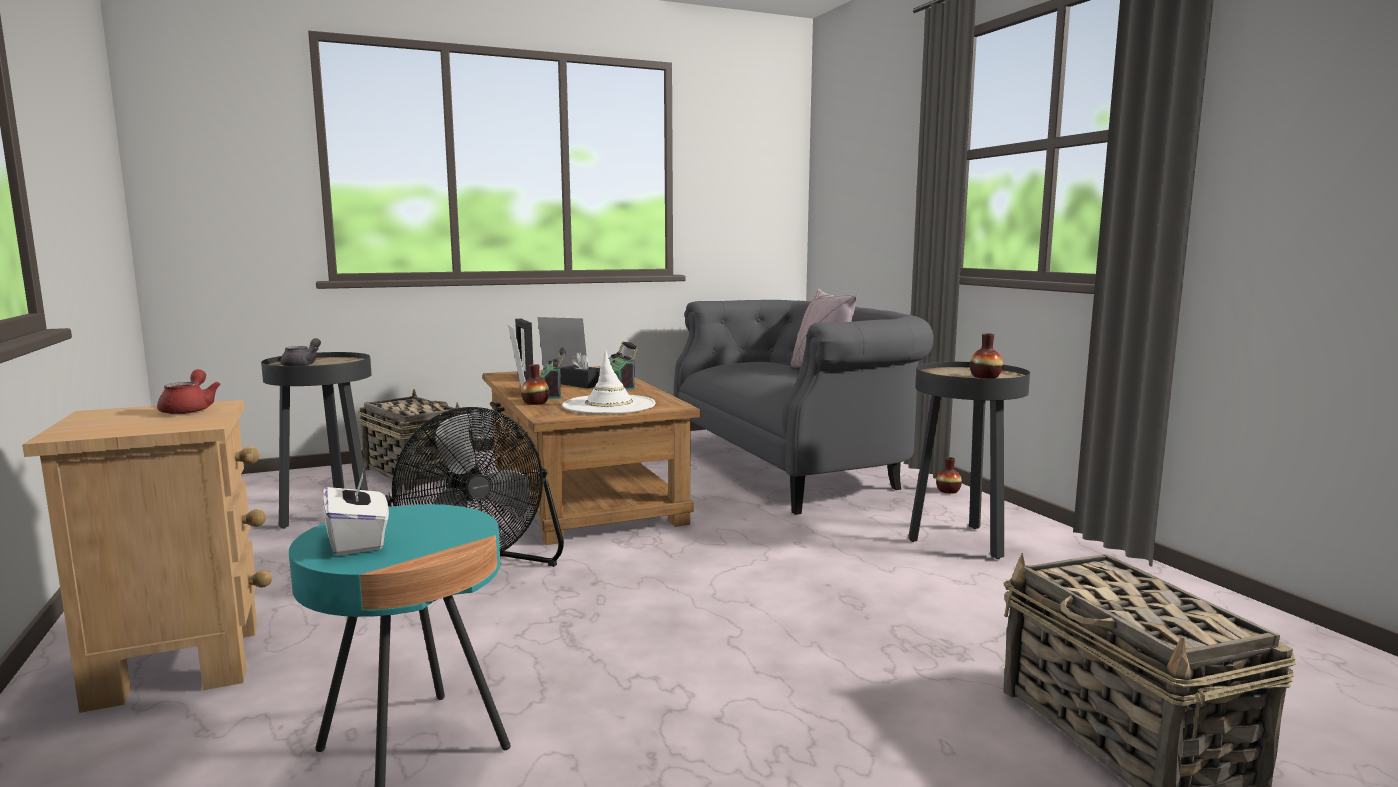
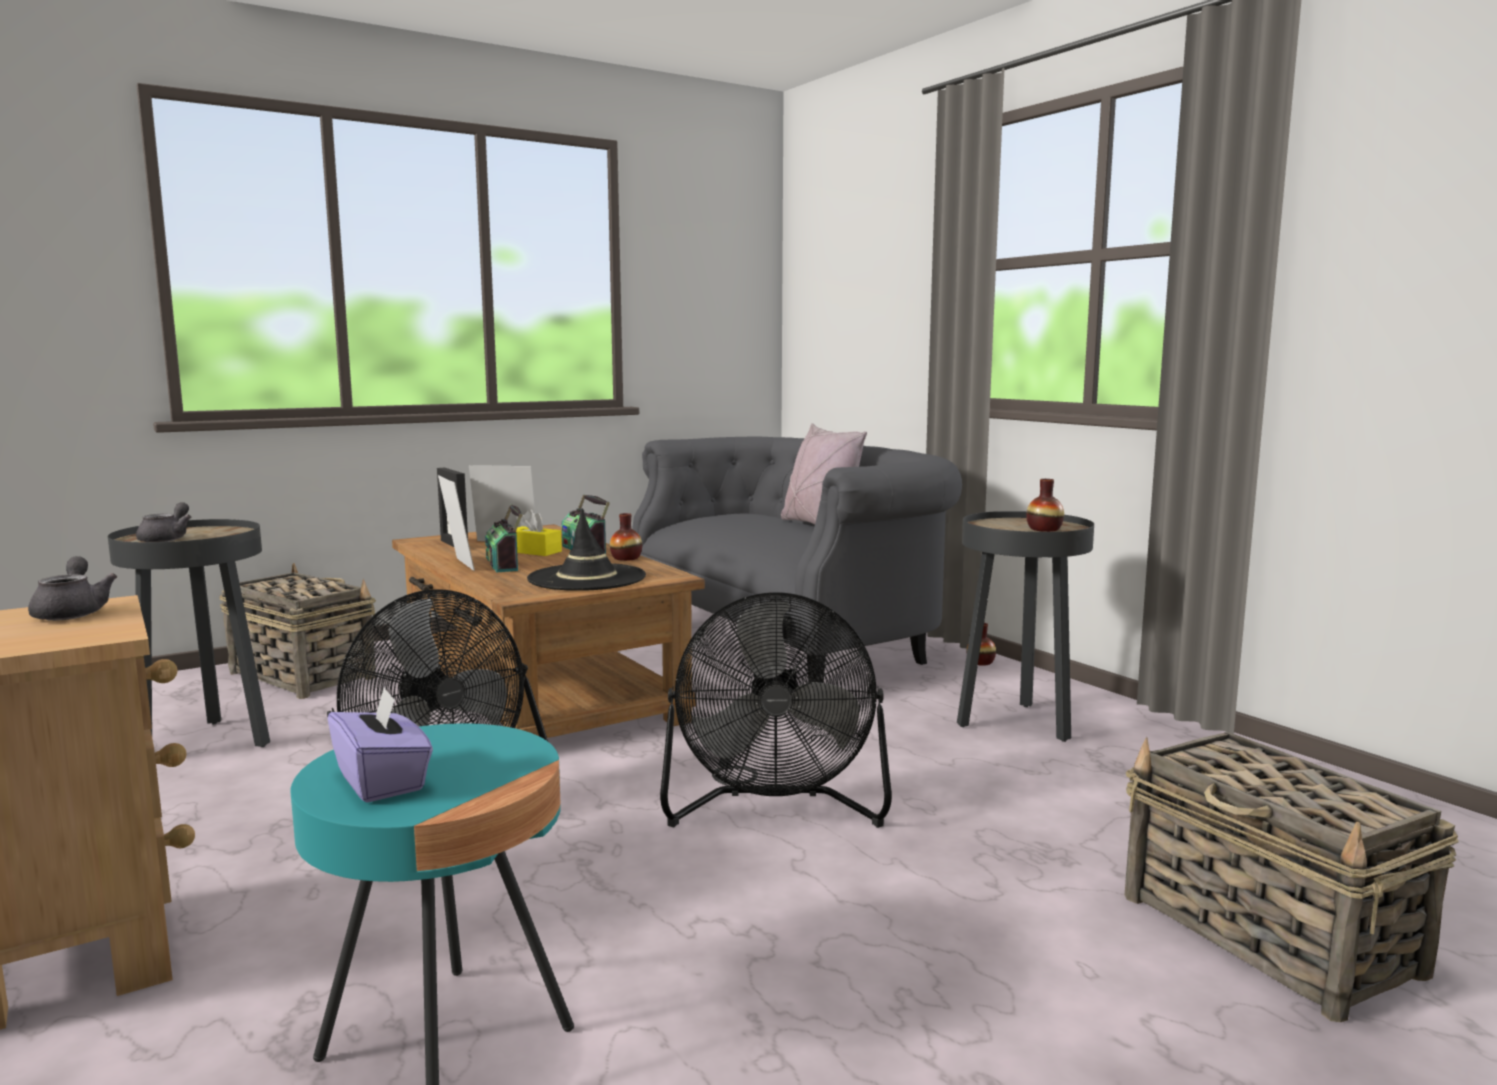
camera: 10 degrees left, 0 degrees up
red teapot [157,369,221,414] -> grey teapot [28,556,117,621]
white tissue box [323,470,389,556] -> purple tissue box [328,686,433,803]
vase [521,364,549,405] -> vase moved to [610,513,642,561]
black tissue box [560,352,600,388] -> yellow tissue box [516,510,562,556]
white hat [562,350,656,414] -> black hat [527,508,646,591]
none -> black fan [660,592,892,828]

